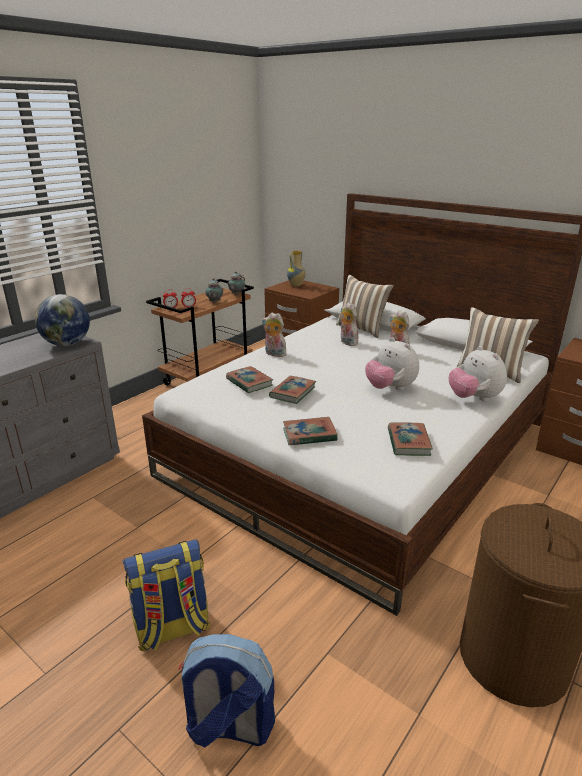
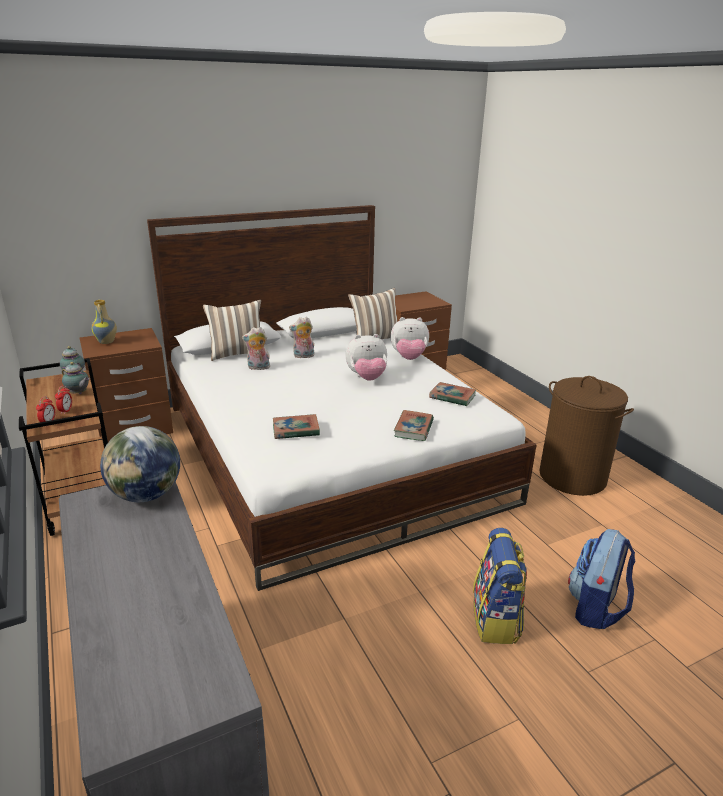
camera: 65 degrees left, 0 degrees up
plush toy [262,312,288,357] -> none
book [269,376,316,404] -> none

